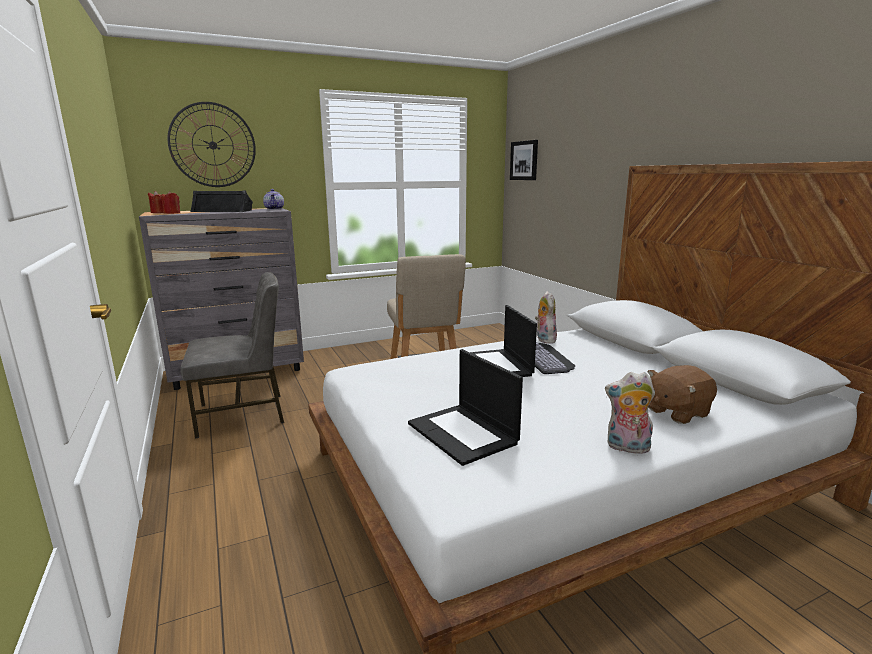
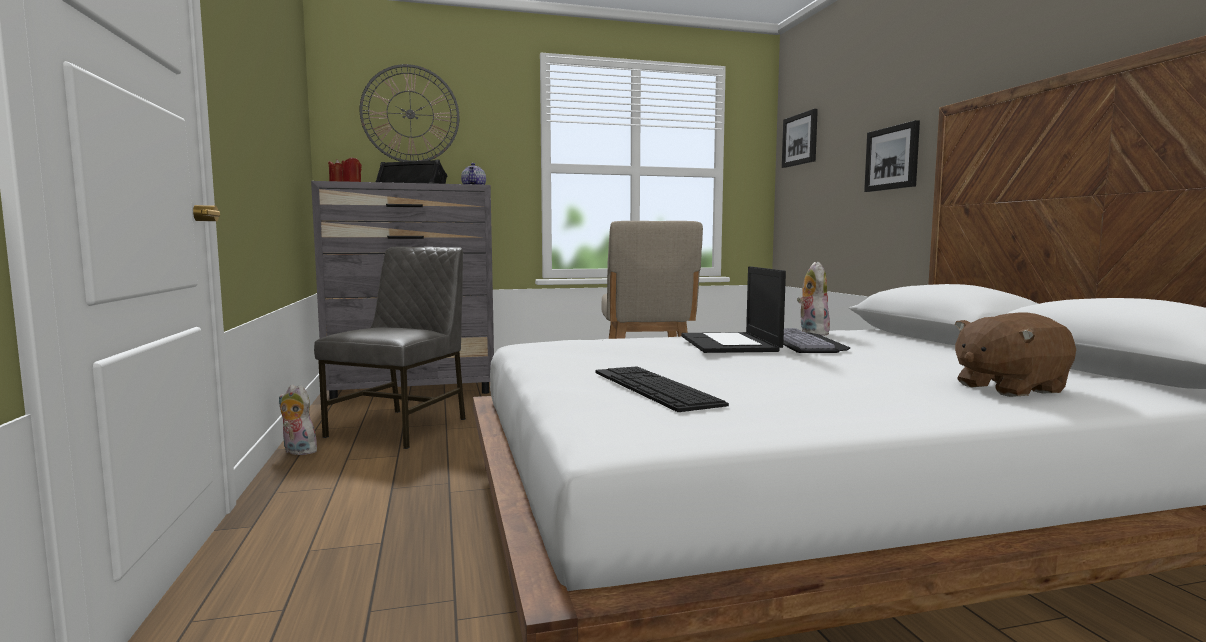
camera: 10 degrees right, 10 degrees down
grey chair [180,272,284,439] -> grey chair turned 60 degrees counterclockwise [314,246,466,449]
laptop [408,349,523,466] -> keyboard [596,366,729,412]
plush toy [605,372,655,454] -> plush toy moved to [279,384,317,455]
none -> picture [864,120,920,192]

